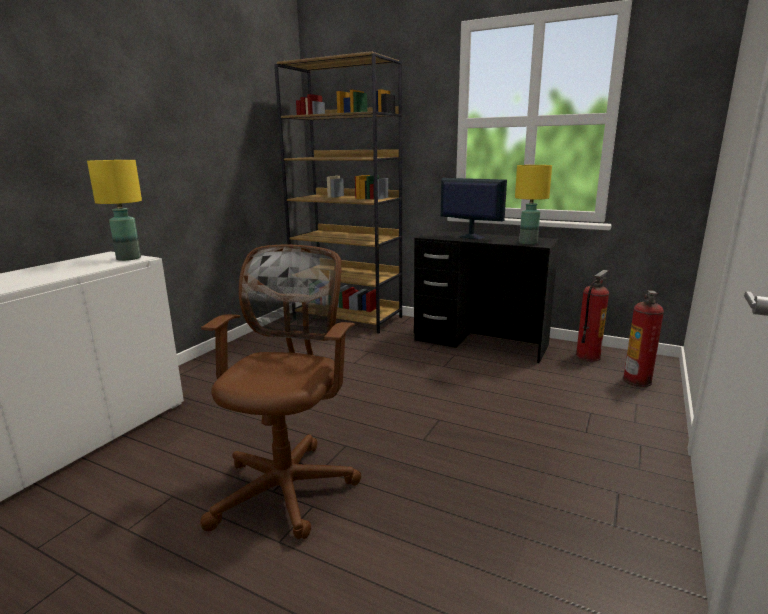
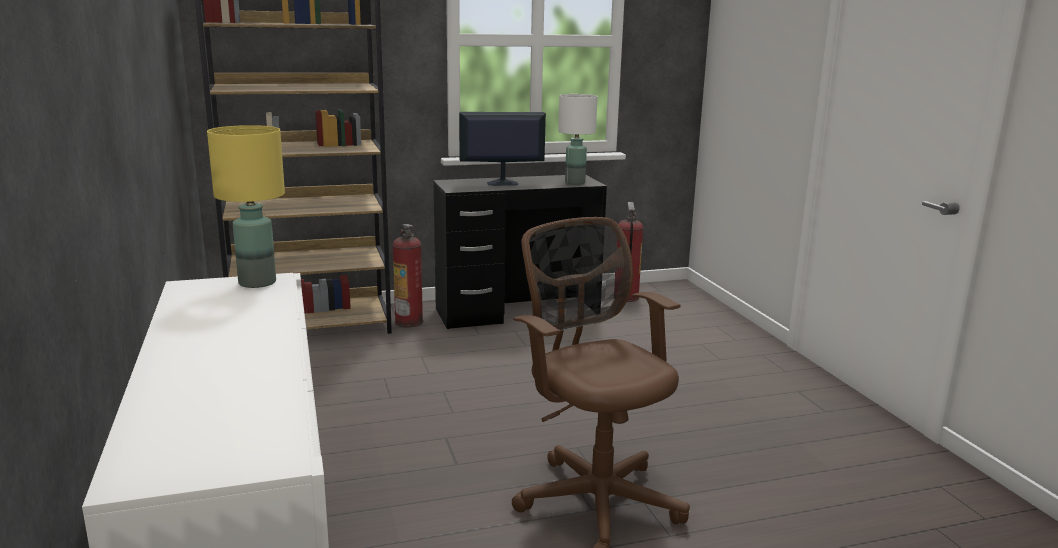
camera: 45 degrees left, 0 degrees up
yellow table lamp [515,165,552,245] -> white table lamp [558,94,598,185]
fire extinguisher [623,290,664,387] -> fire extinguisher moved to [393,224,423,327]

